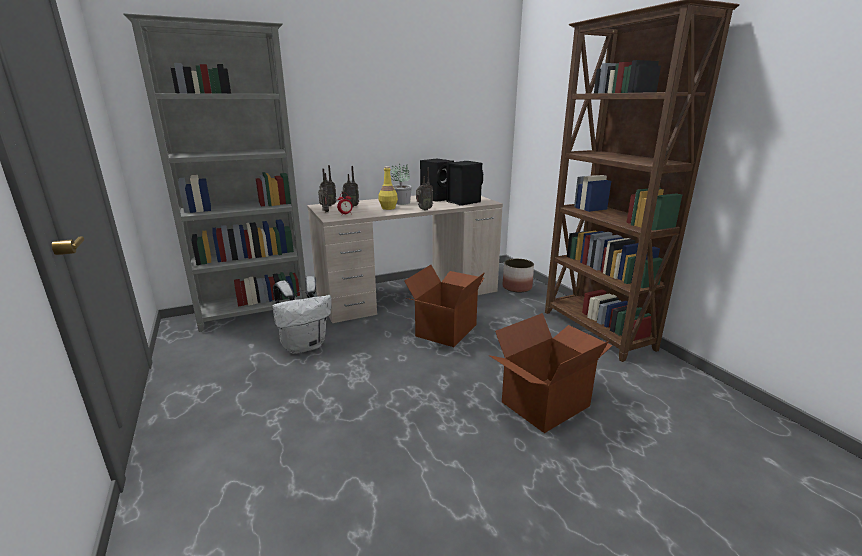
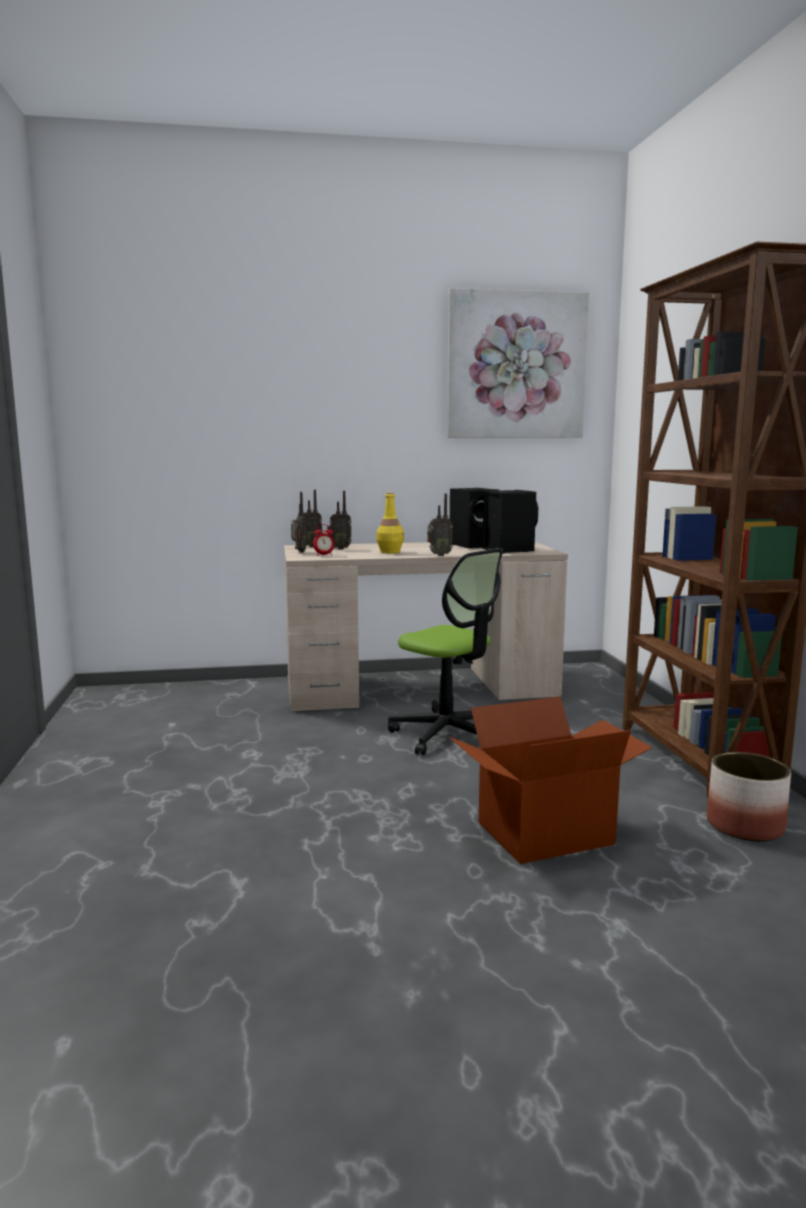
camera: 15 degrees right, 10 degrees down
grey bookcase [123,13,307,332] -> none
white backpack [272,276,332,354] -> none
potted plant [391,163,412,205] -> none
cardboard box [404,265,485,347] -> office chair [388,548,503,755]
planter [503,258,534,293] -> planter moved to [707,752,791,841]
none -> picture [447,288,589,438]

